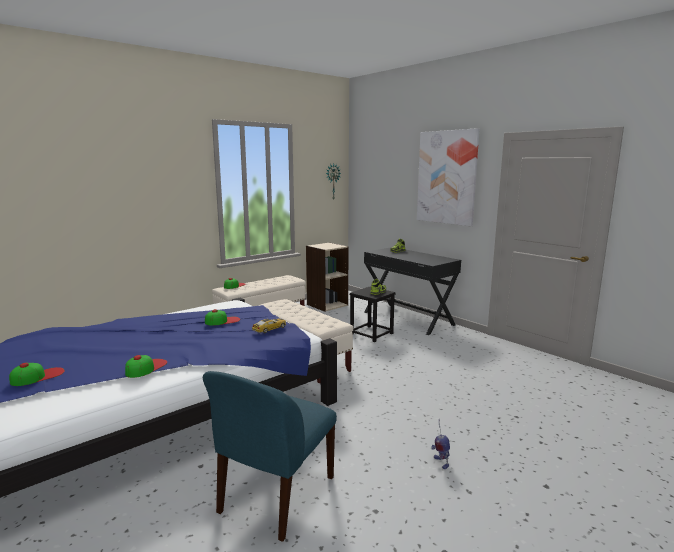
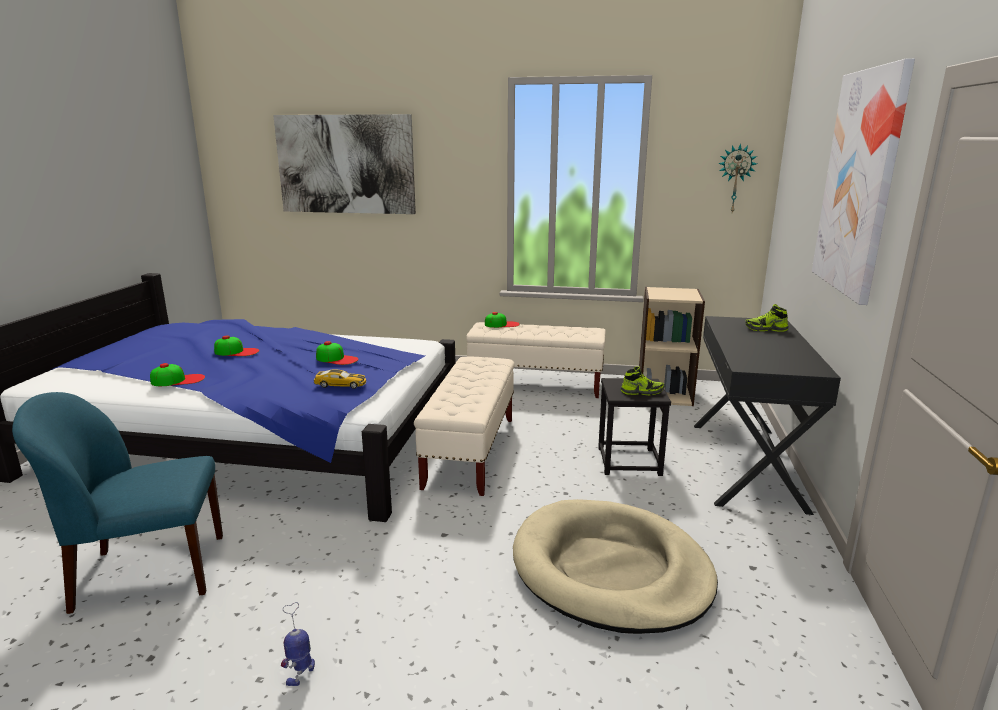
camera: 50 degrees right, 5 degrees up
cap [9,363,65,386] -> cap moved to [214,335,259,356]
none -> picture [273,114,416,214]
none -> beige dog bed [513,499,718,634]

